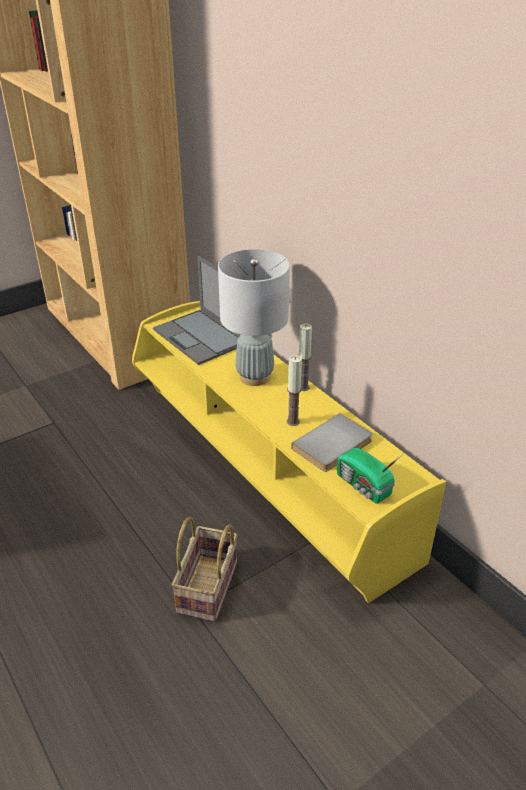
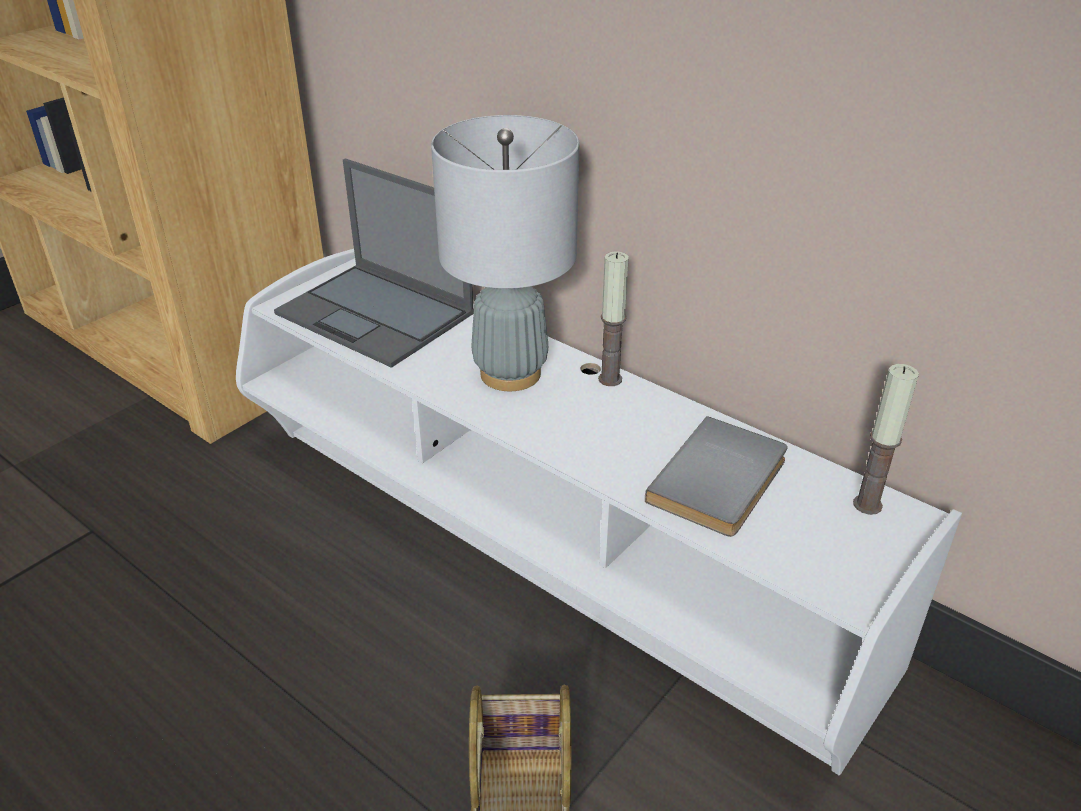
camera: 15 degrees left, 0 degrees up
yellow tv stand [132,301,446,603] -> white tv stand [236,249,962,775]
candle [287,355,302,426] -> candle moved to [853,364,919,515]
radio [337,448,403,504] -> none

